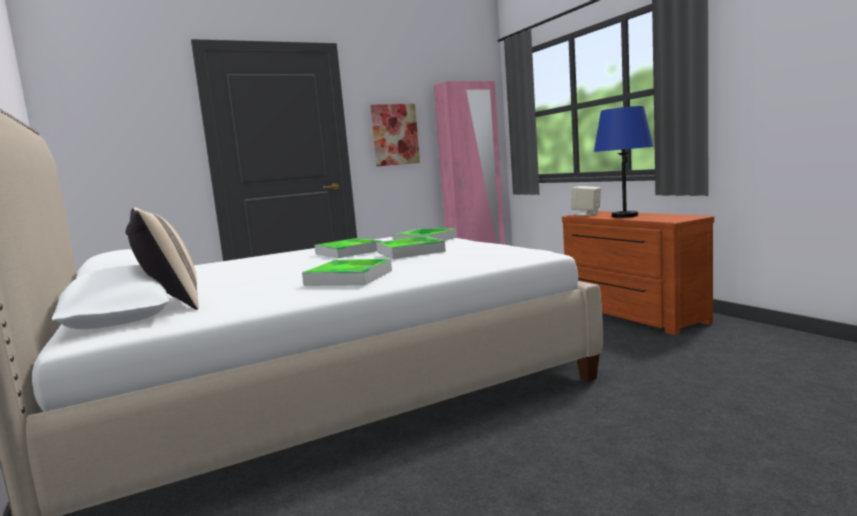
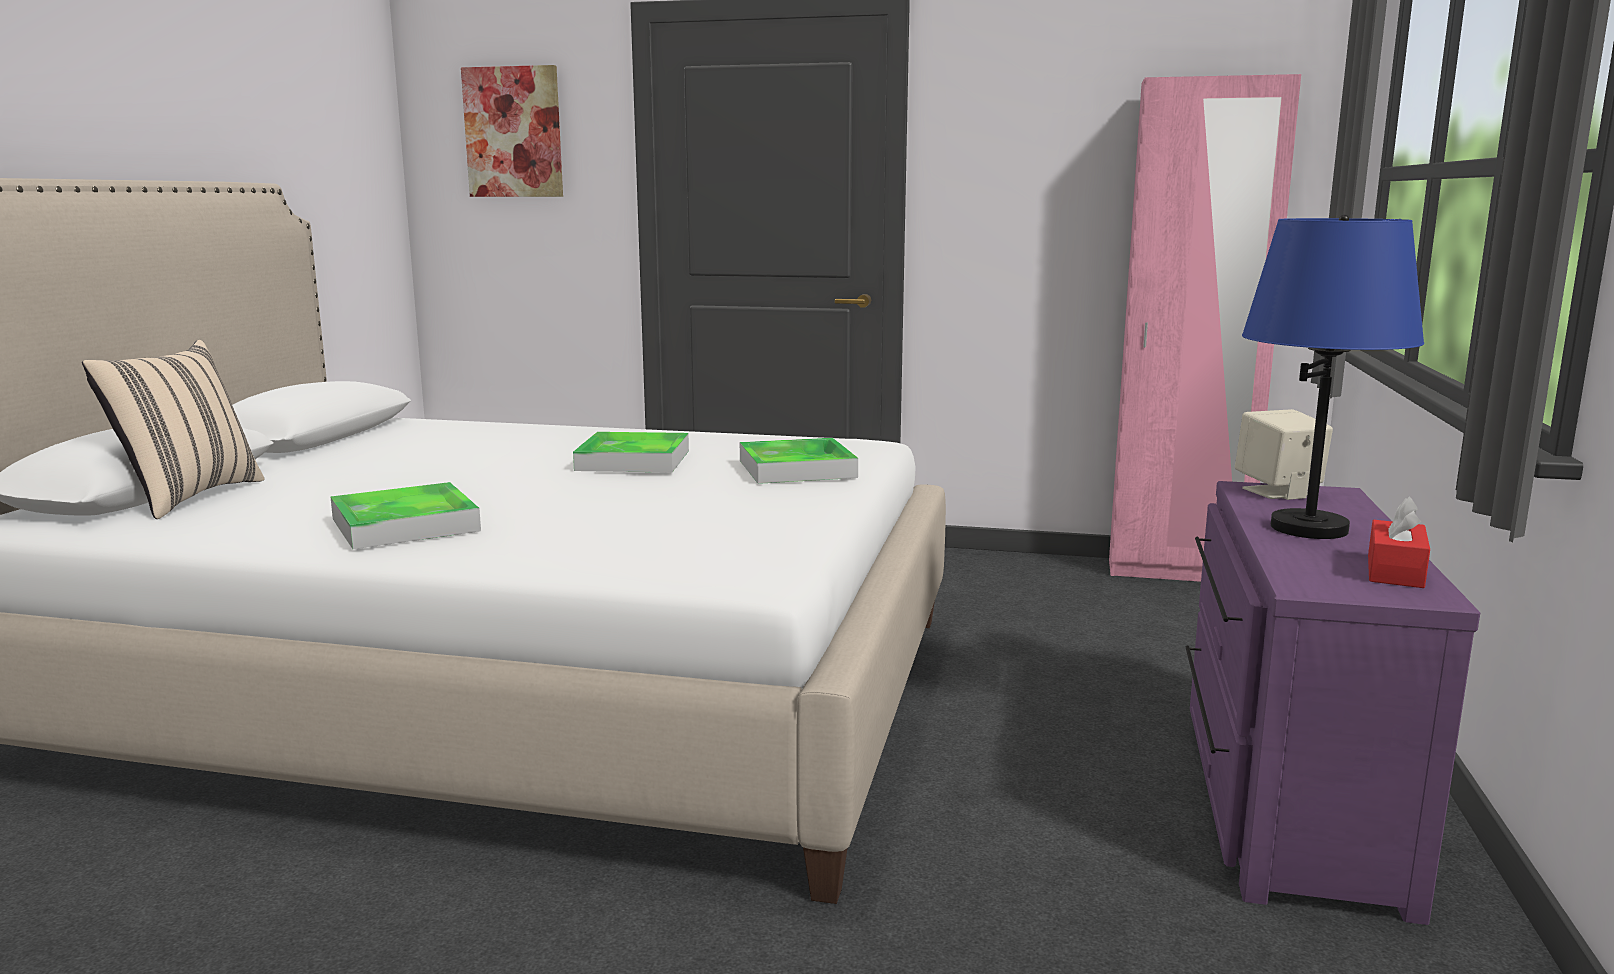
camera: 40 degrees right, 5 degrees up
picture [370,104,420,166] -> picture moved to [461,65,563,197]
tray [376,236,446,259] -> none
brown dresser [562,211,714,335] -> purple dresser [1186,481,1480,925]
none -> red tissue box [1368,496,1430,588]

